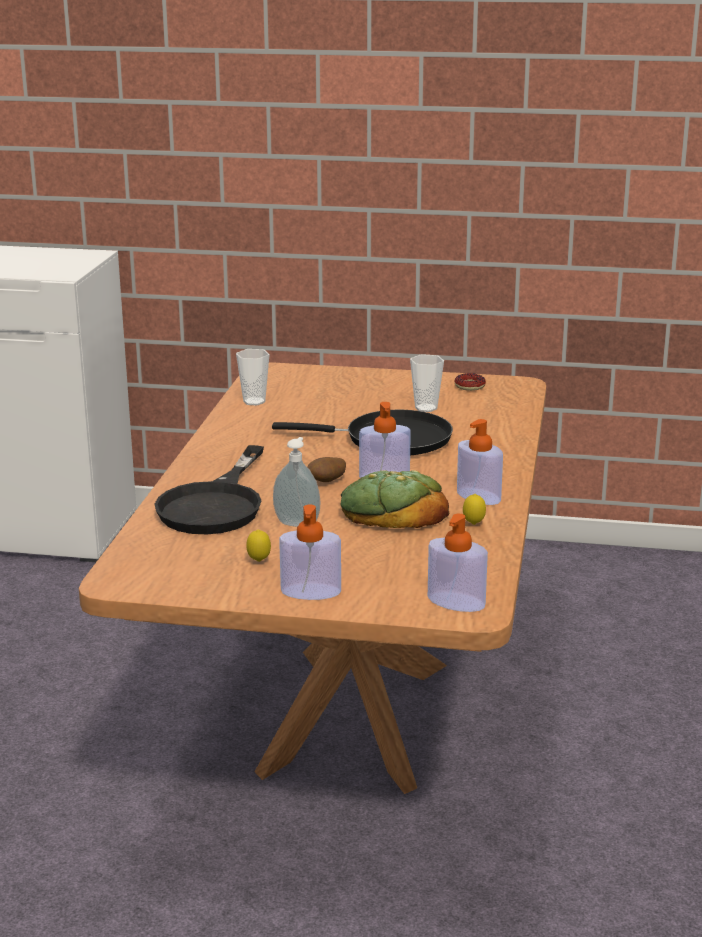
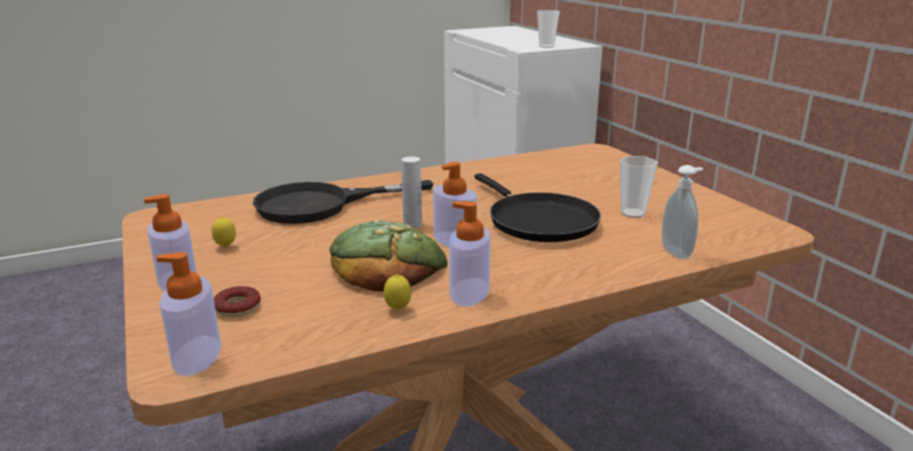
camera: 55 degrees right, 0 degrees up
cup [236,349,270,405] -> cup moved to [537,10,560,48]
soap dispenser [273,437,320,527] -> soap dispenser moved to [662,165,703,259]
potato [307,457,346,482] -> white bottle [401,156,422,229]
donut [455,373,486,391] -> donut moved to [214,286,261,317]

